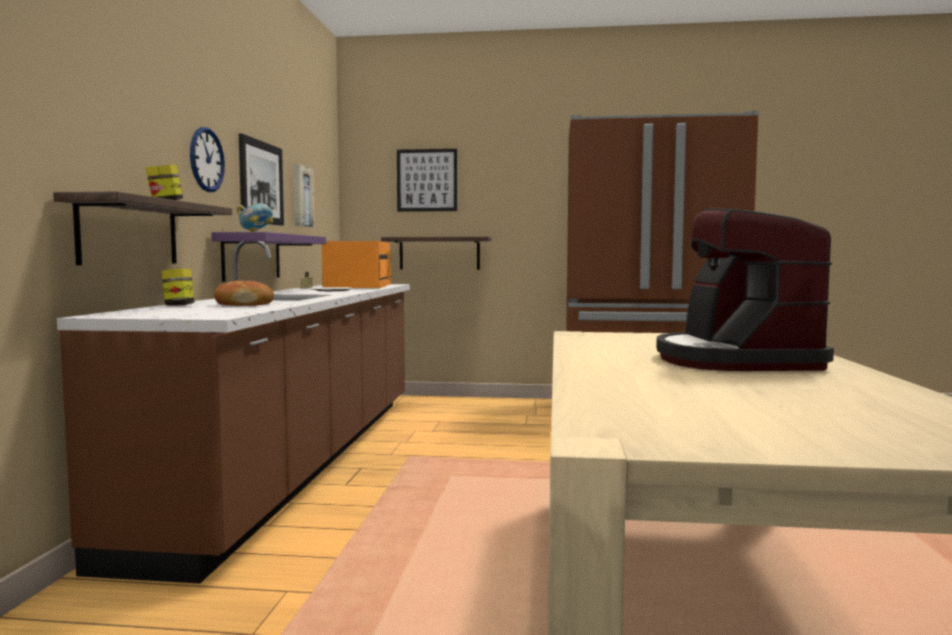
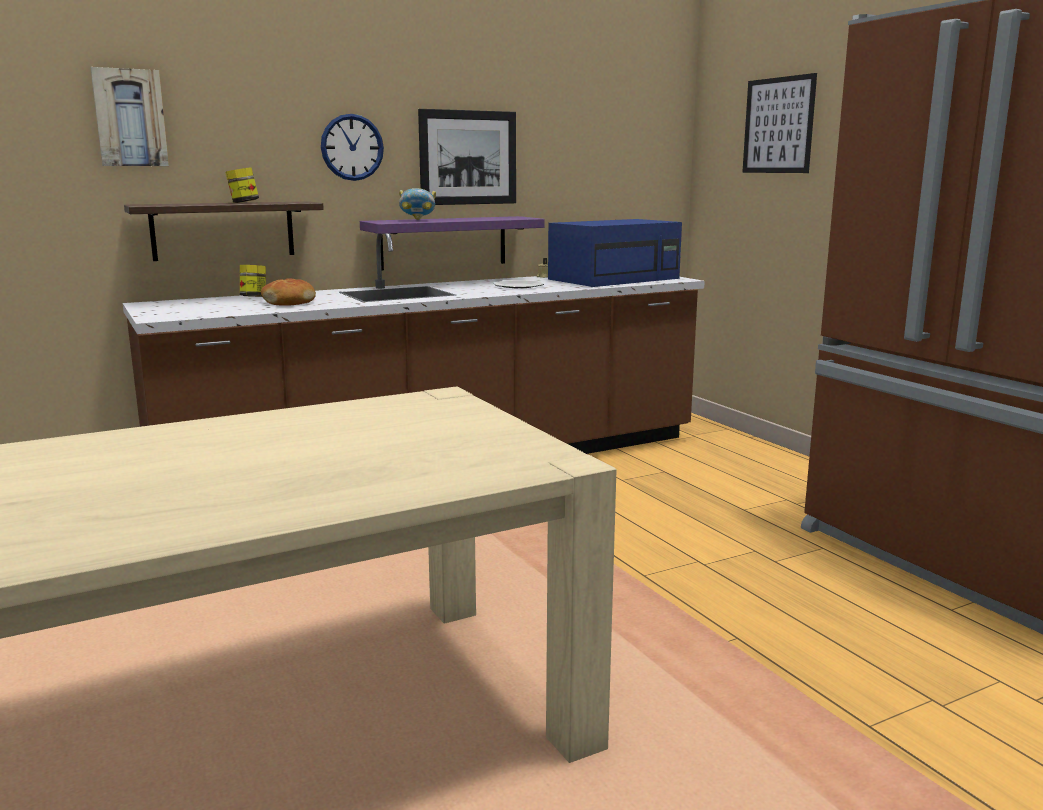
camera: 55 degrees right, 10 degrees up
picture [293,164,315,227] -> picture moved to [91,67,169,166]
orange microwave [322,241,391,288] -> blue microwave [548,219,682,287]
shelf [381,237,492,270] -> none
coffee machine [656,209,834,371] -> none

